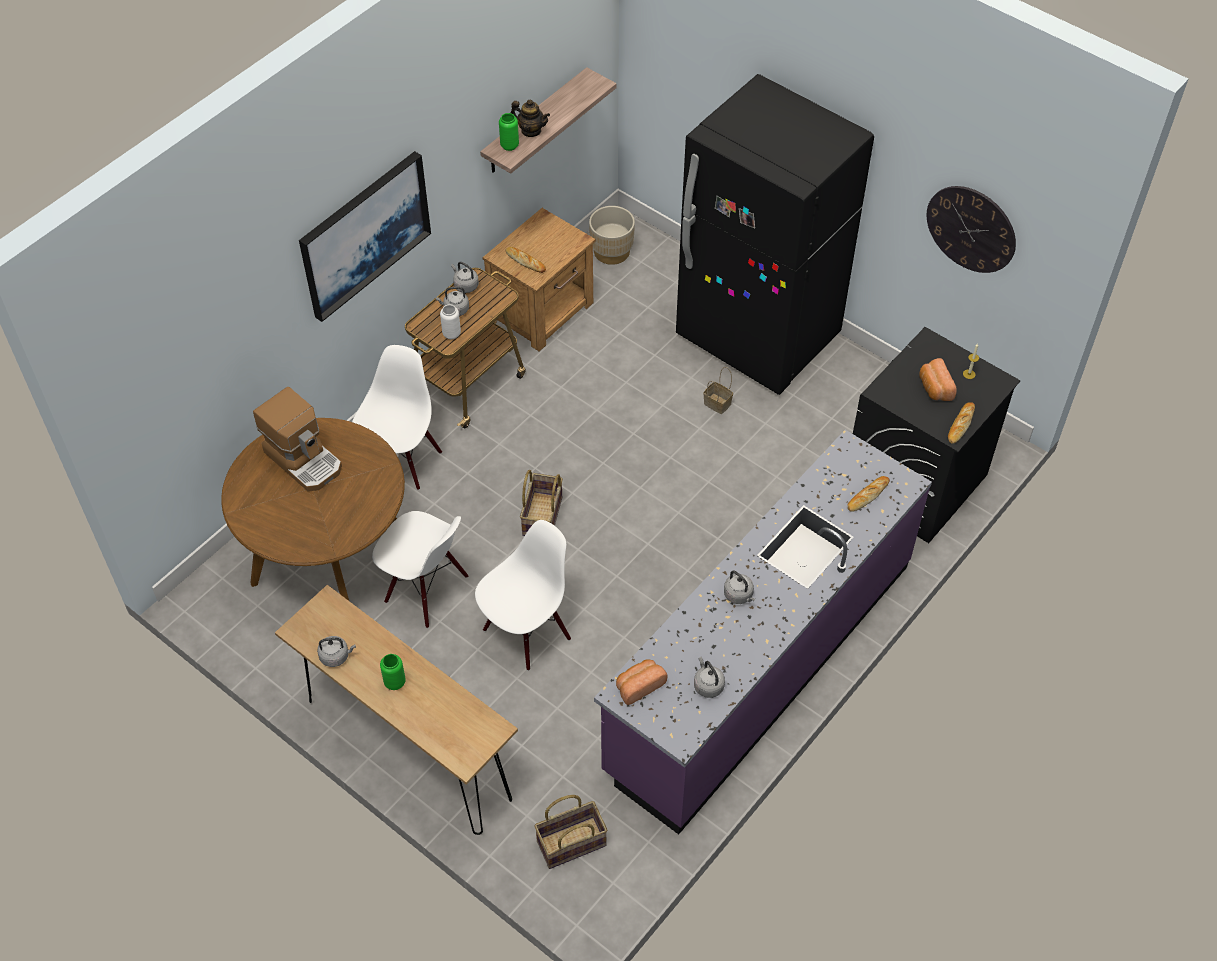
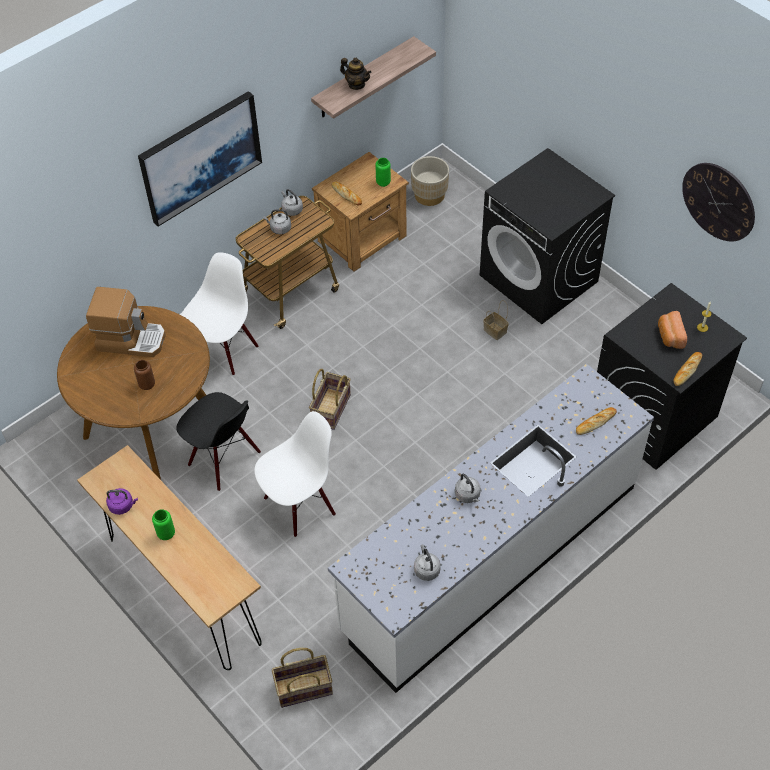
camera: 10 degrees right, 0 degrees up
coffee machine [253,387,342,492] -> coffee machine turned 45 degrees counterclockwise [86,287,166,357]
grey kettle [317,636,356,667] -> purple kettle [106,488,138,515]
white chair [372,511,468,628] -> black chair [176,392,261,491]
white vase [440,304,461,339] -> none
green vase [499,113,519,151] -> green vase moved to [375,158,391,187]
purple counter [594,430,932,835] -> white counter [328,364,654,693]
bread [616,659,667,705] -> none
black fridge [676,74,874,395] -> black washing machine [480,148,615,324]
none -> brown vase [134,360,155,390]

